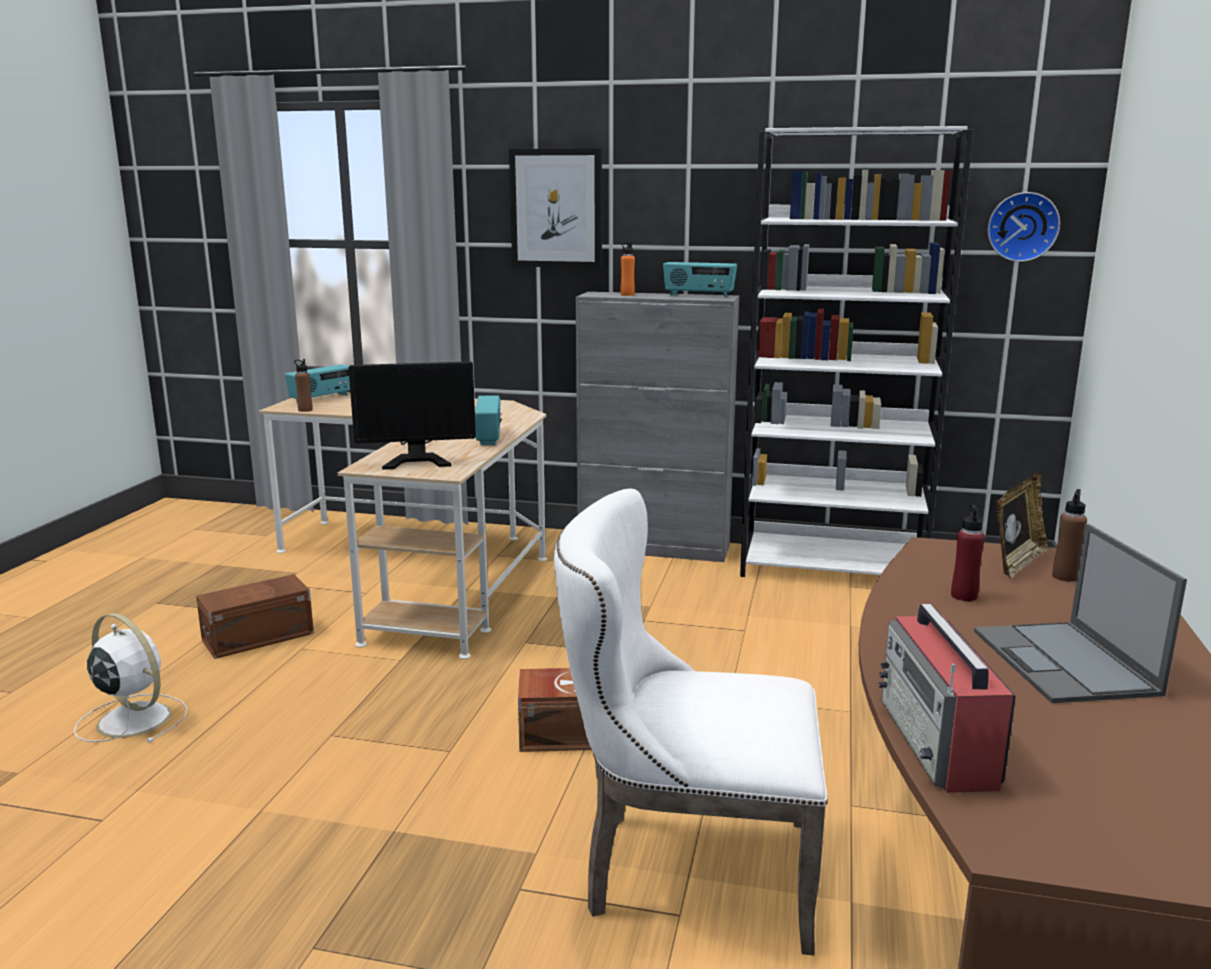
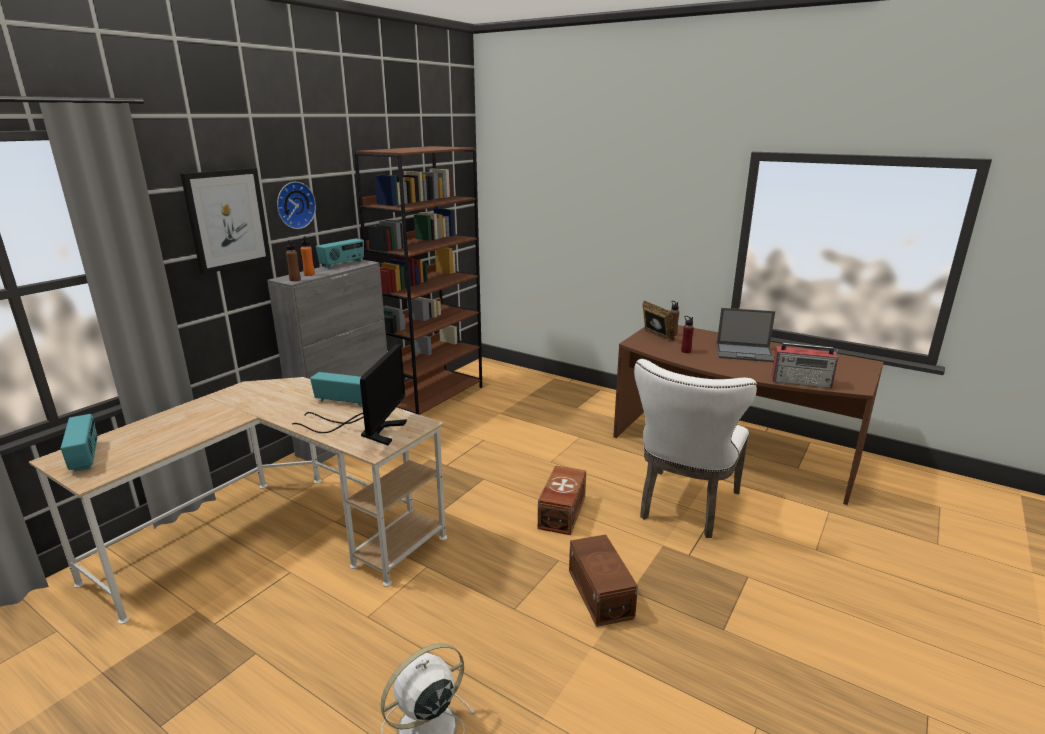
camera: 70 degrees left, 5 degrees up
brown storage box [196,574,314,659] -> brown storage box moved to [569,534,638,627]
brown bottle [294,359,313,412] -> brown bottle moved to [286,240,301,281]
white bookcase [740,126,973,577] -> brown bookcase [354,146,482,415]
wall clock [988,192,1060,262] -> wall clock moved to [277,182,316,229]

